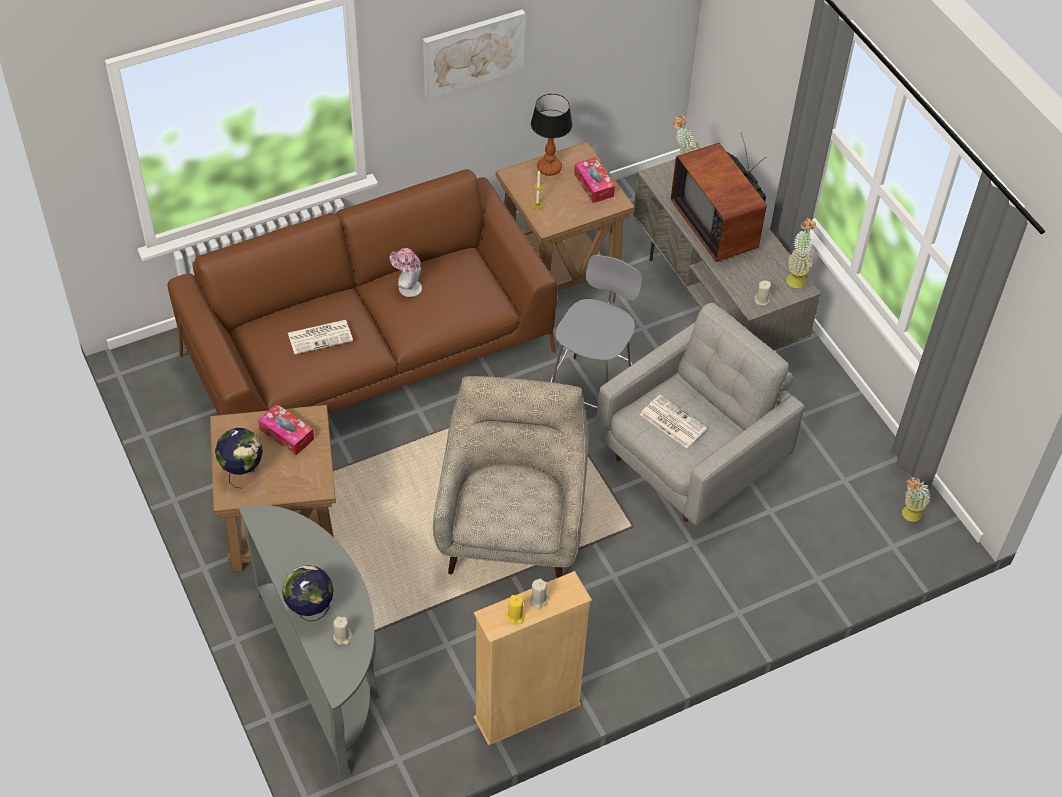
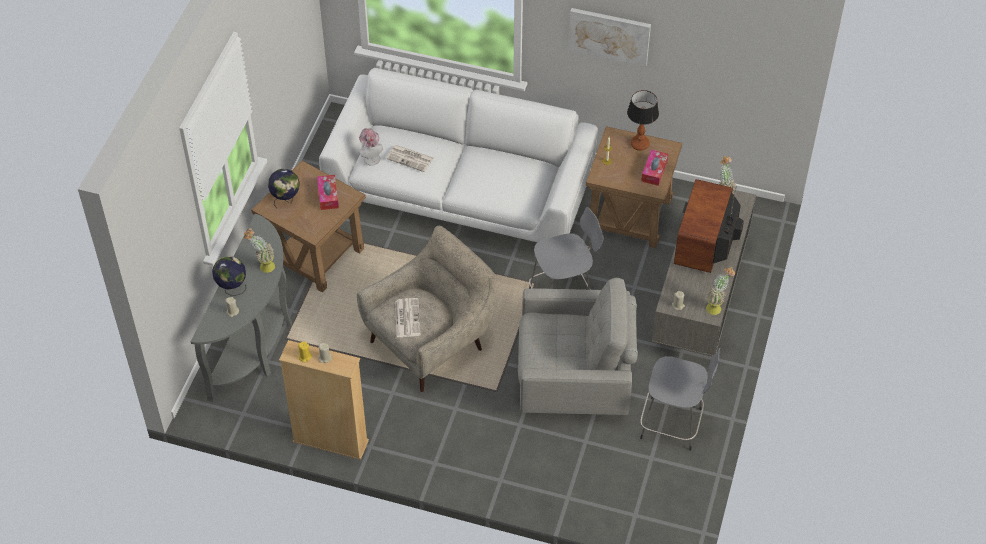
camera: 45 degrees right, 0 degrees up
brown sofa [168,169,558,415] -> white sofa [319,68,598,243]
hat [390,248,422,297] -> hat moved to [359,128,383,166]
newspaper [640,395,707,448] -> newspaper moved to [395,298,421,337]
potted plant [902,477,930,522] -> potted plant moved to [244,228,275,273]
none -> grey stool [640,348,720,451]

